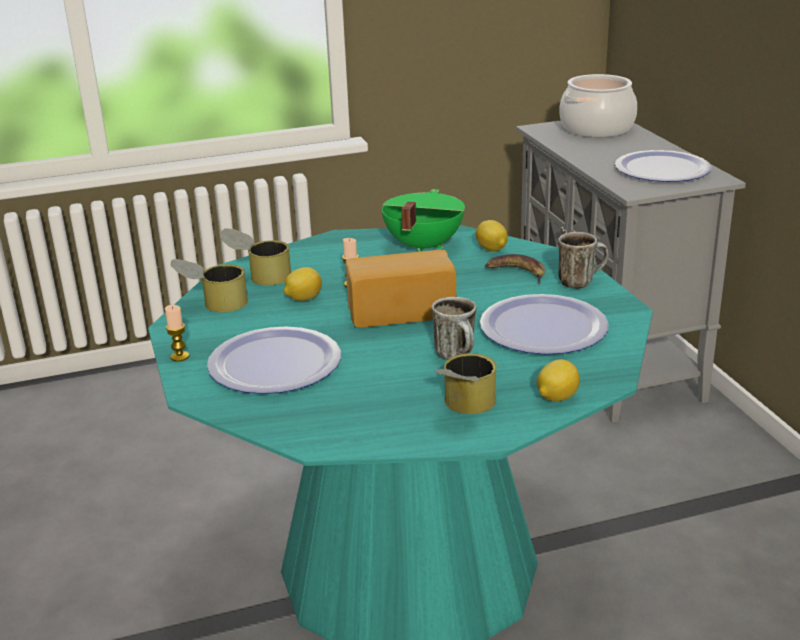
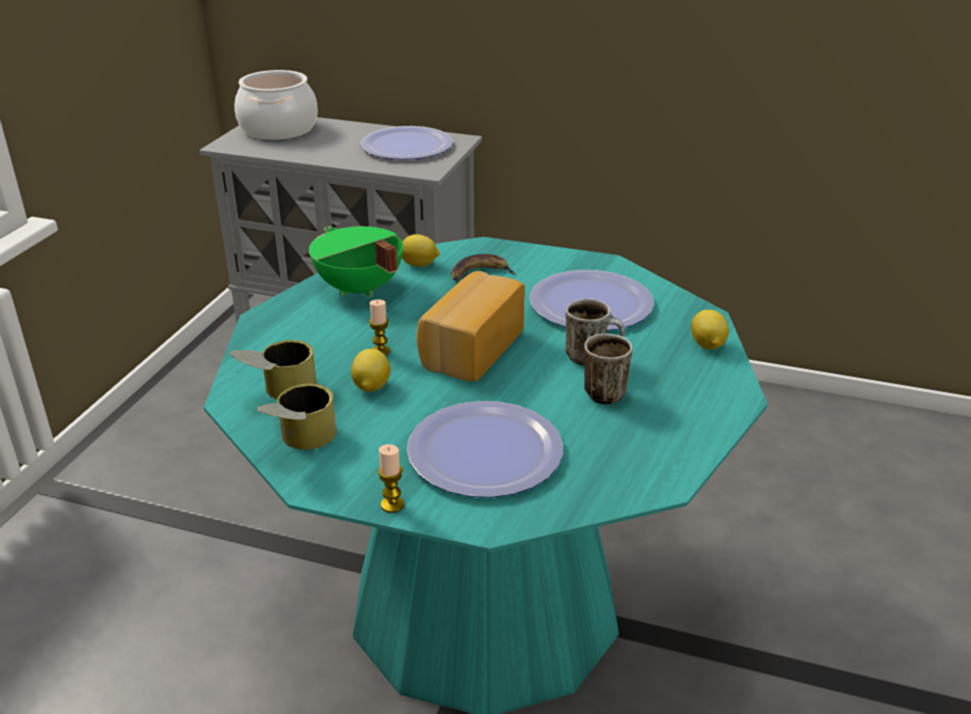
camera: 55 degrees left, 5 degrees up
can [433,353,497,414] -> none
mug [558,232,608,289] -> mug moved to [584,334,633,405]

